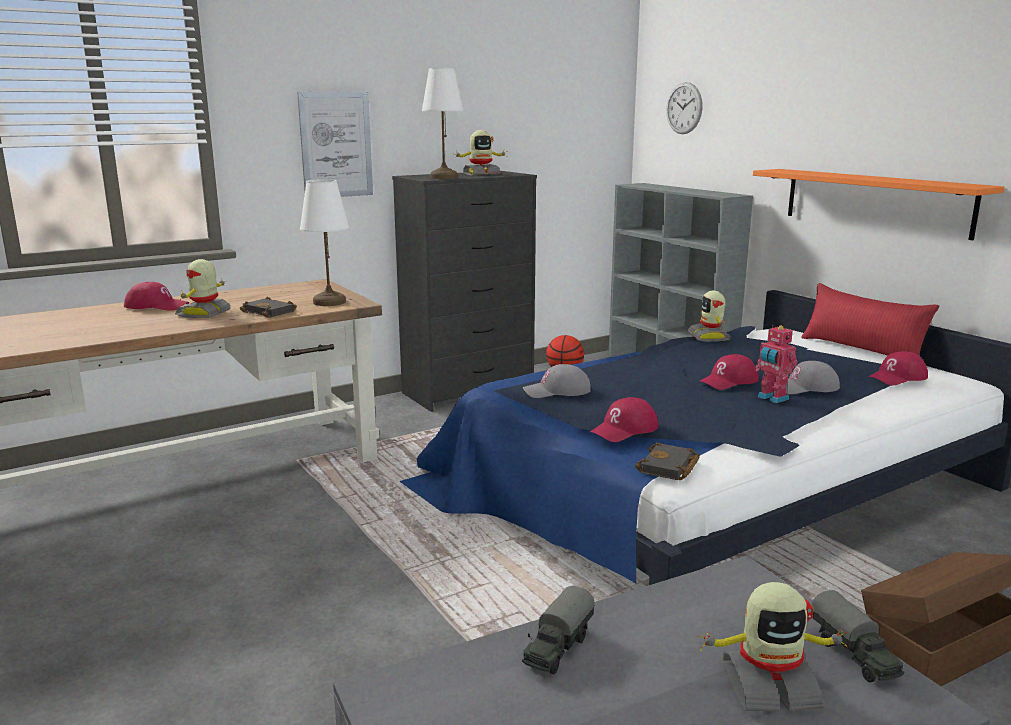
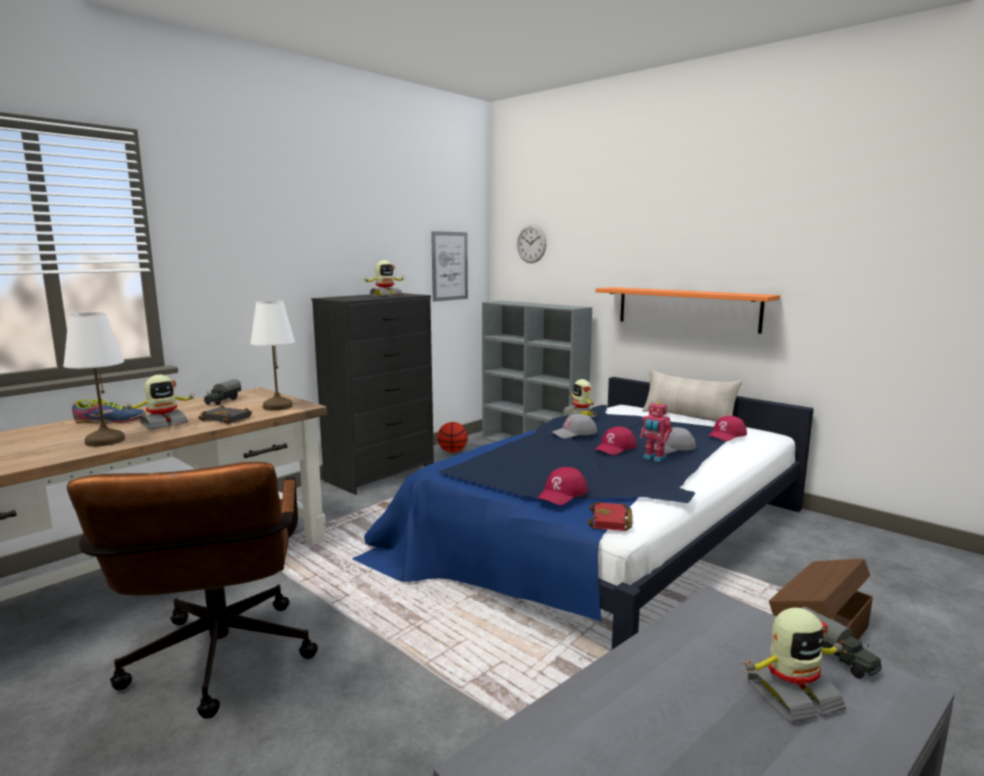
camera: 15 degrees left, 5 degrees down
red cap [124,282,189,311] -> shoe [72,397,146,424]
toy robot [175,259,231,318] -> toy robot turned 135 degrees counterclockwise [125,375,195,430]
picture [297,92,373,197] -> picture moved to [431,231,468,302]
white table lamp [422,68,463,179] -> white table lamp moved to [63,312,125,447]
toy truck [522,586,595,674] -> toy truck moved to [204,379,241,405]
grey cap [523,364,591,398] -> grey cap moved to [551,414,597,438]
black book [635,442,700,480] -> red book [588,502,633,531]
red pillow [801,283,939,356] -> beige pillow [642,370,742,421]
none -> brown office chair [67,462,318,719]

